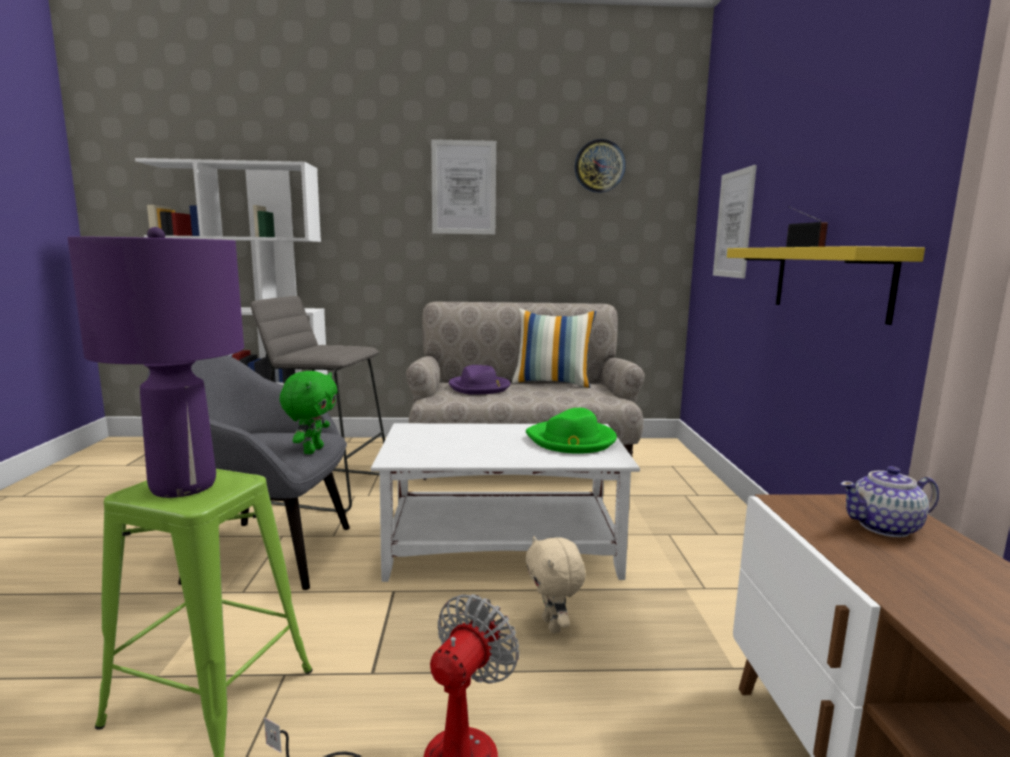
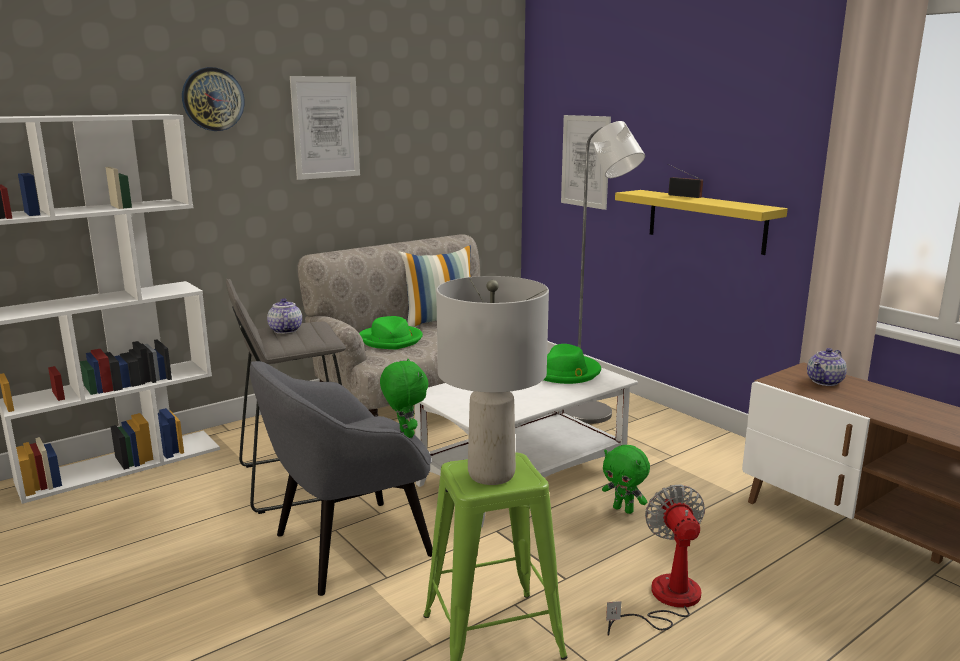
camera: 35 degrees left, 5 degrees up
purple table lamp [67,227,244,498] -> grey table lamp [436,276,549,485]
purple hat [449,365,510,394] -> green hat [359,316,423,349]
beige plush toy [525,536,586,633] -> green plush toy [602,445,650,514]
wall clock [575,139,626,193] -> wall clock moved to [182,67,244,131]
none -> teapot [267,298,302,334]
none -> grey floor lamp [564,121,645,424]

